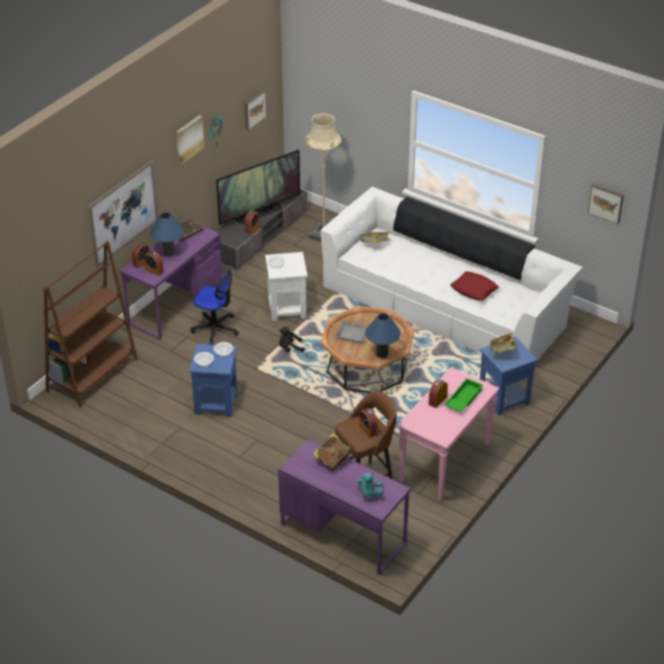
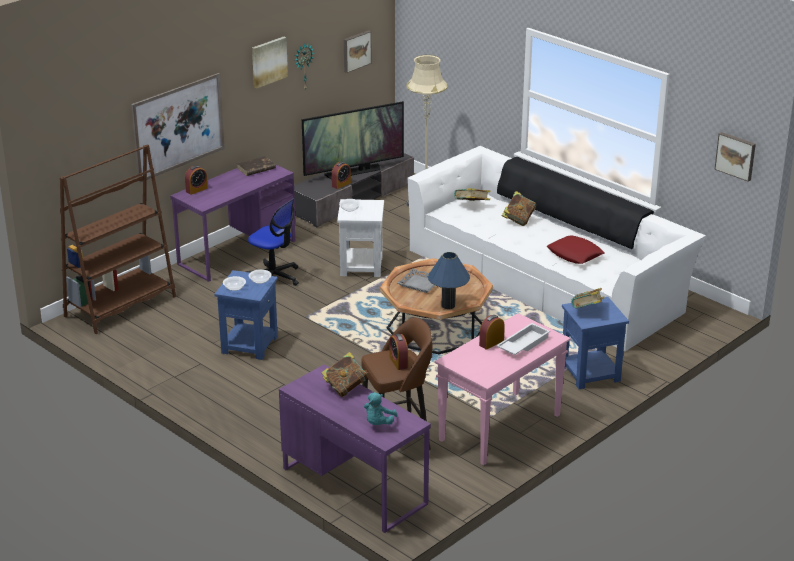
camera: 10 degrees right, 10 degrees down
alarm clock [144,251,164,276] -> none
blue table lamp [150,213,184,257] -> none
black plush toy [279,326,305,352] -> none
green tray [444,378,483,412] -> white tray [496,323,550,355]
none -> book [502,191,536,226]

